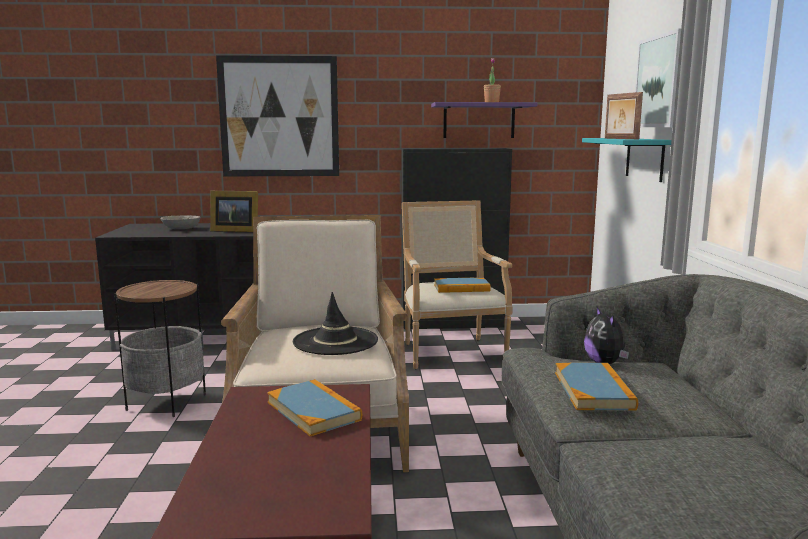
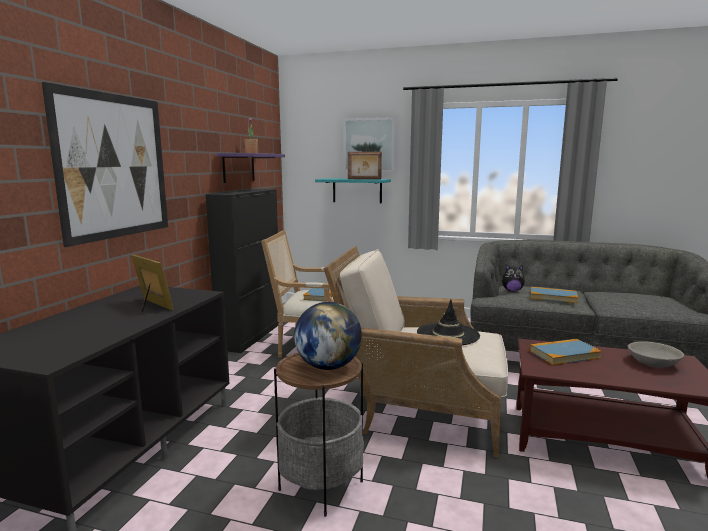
camera: 70 degrees left, 0 degrees up
grey bowl [160,215,201,229] -> grey bowl moved to [627,341,684,368]
picture frame [210,191,258,232] -> picture frame turned 75 degrees counterclockwise [131,255,174,314]
none -> globe [294,302,362,370]

